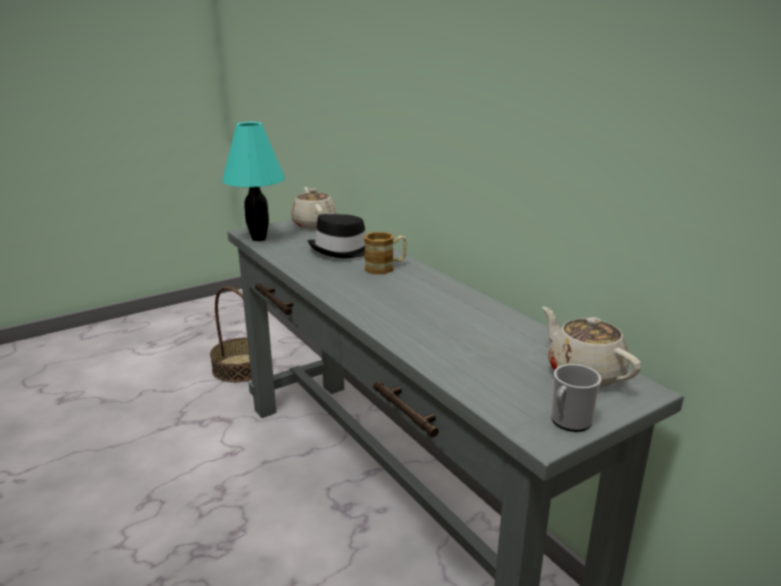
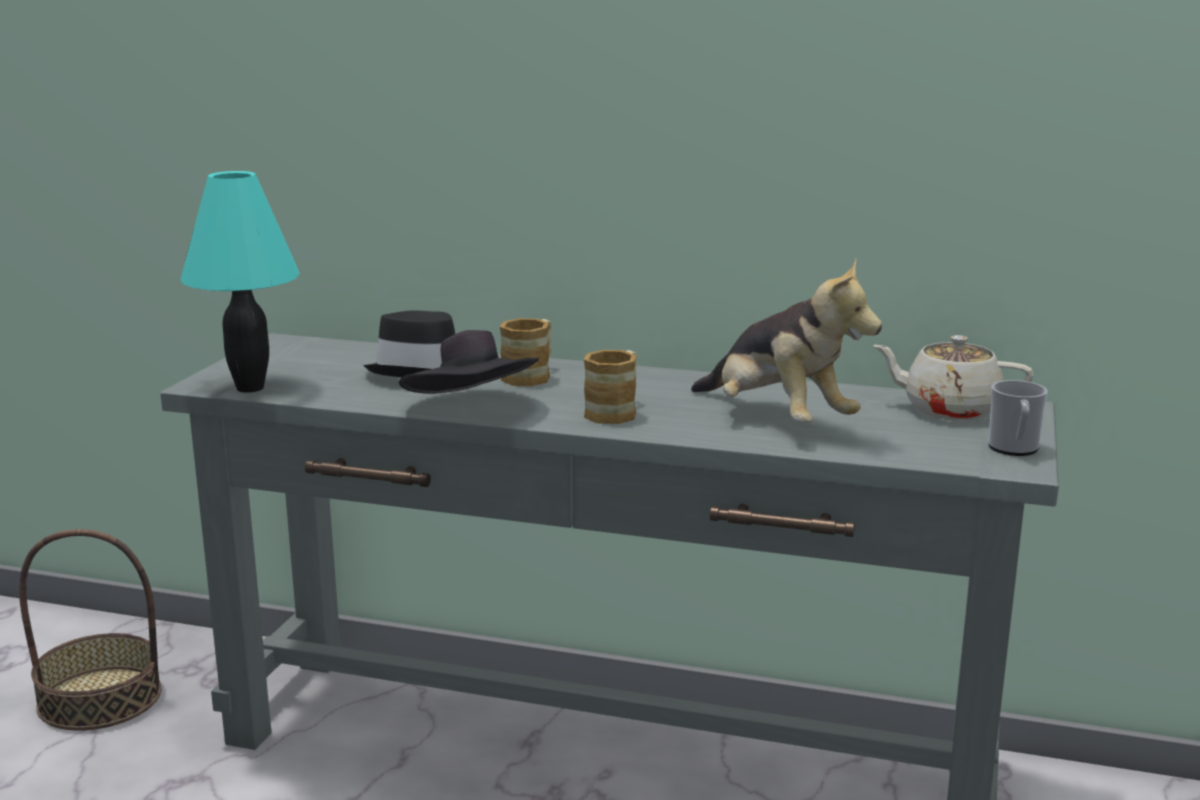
camera: 40 degrees left, 5 degrees down
beige teapot [291,187,337,229] -> none
none -> black hat [399,330,539,394]
none -> mug [584,350,637,424]
none -> plush toy [691,259,882,423]

